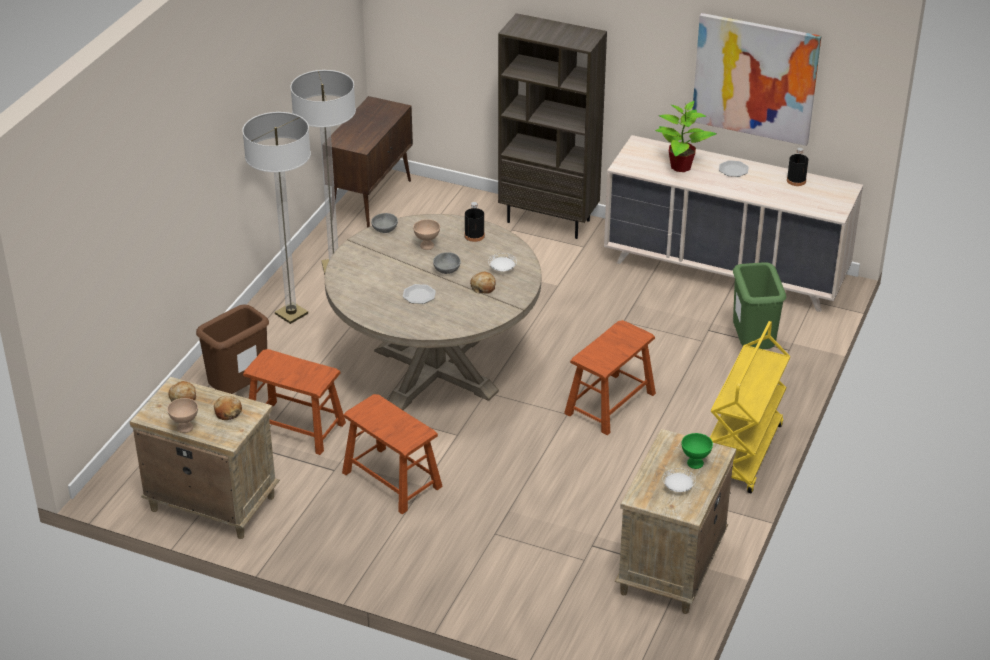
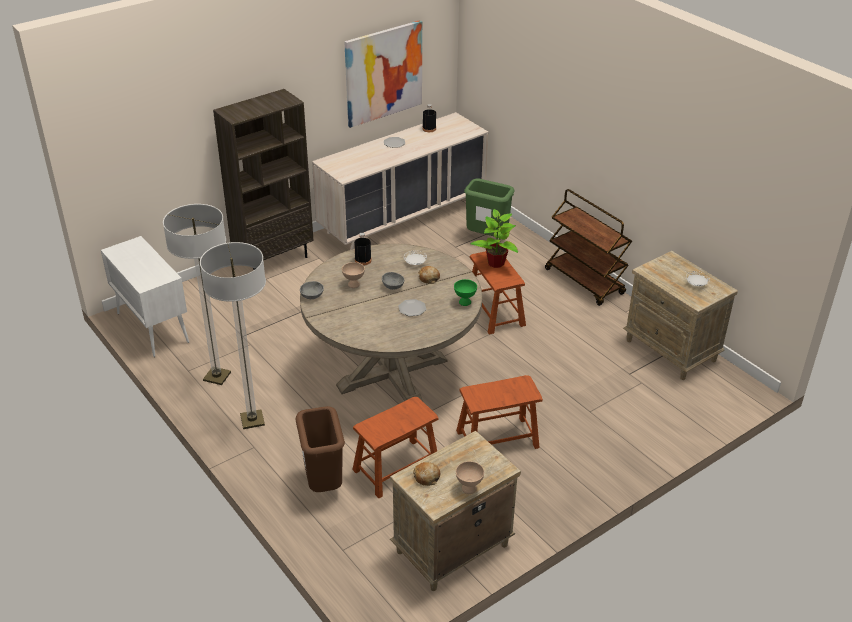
camera: 60 degrees left, 0 degrees up
bread [214,396,242,420] -> none
brown cabinet [331,96,413,228] -> white cabinet [101,236,189,357]
potted plant [655,101,717,172] -> potted plant moved to [471,209,518,268]
green bowl [681,433,713,469] -> green bowl moved to [454,279,477,306]
yellow cart [710,321,790,493] -> brown cart [545,189,632,306]

